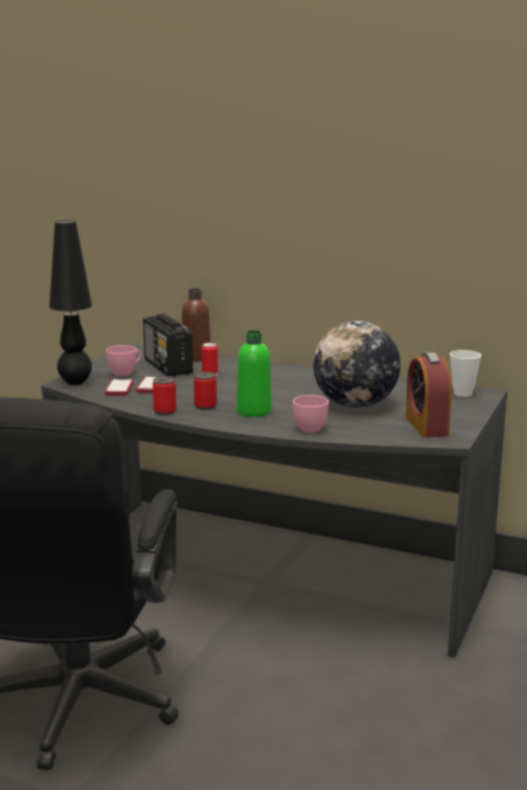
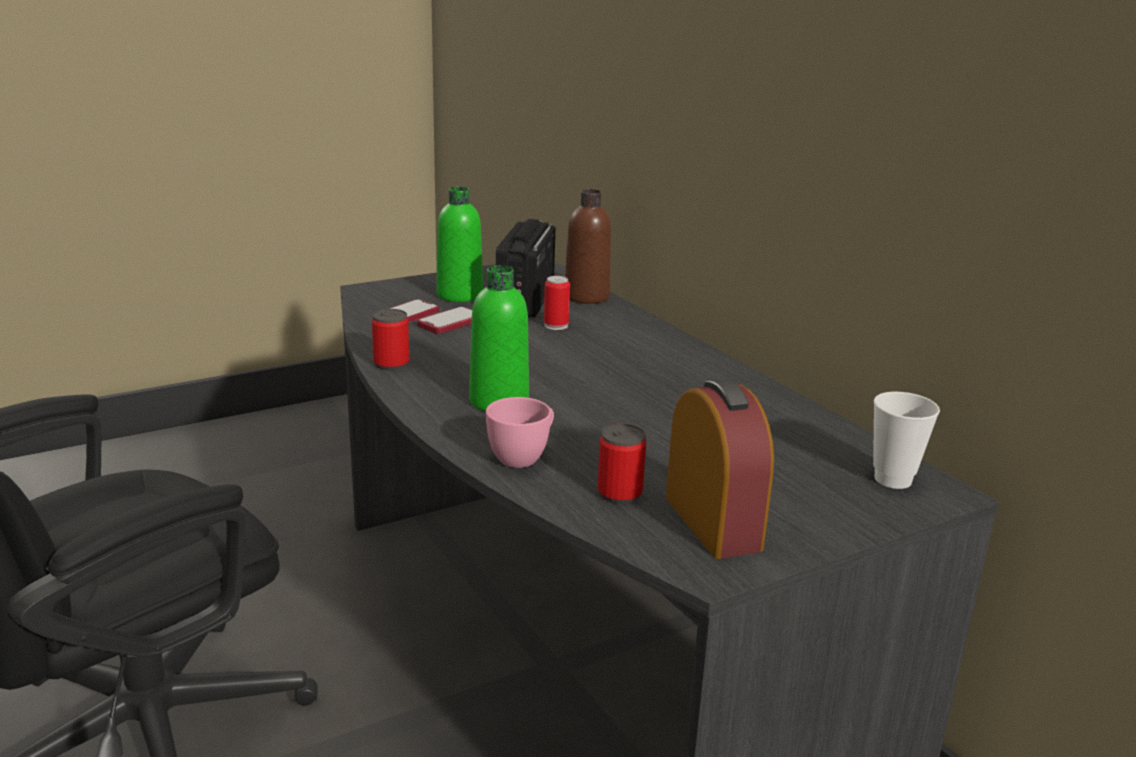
camera: 35 degrees right, 5 degrees up
black table lamp [49,220,92,385] -> none
pink cup [106,345,141,376] -> green bottle [436,187,483,302]
can [194,372,217,410] -> can moved to [598,424,646,504]
globe [313,321,401,408] -> none
alarm clock [406,352,452,438] -> alarm clock turned 135 degrees clockwise [666,379,774,559]

